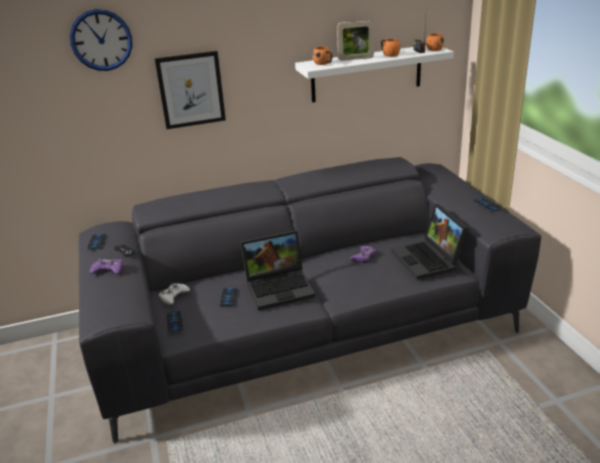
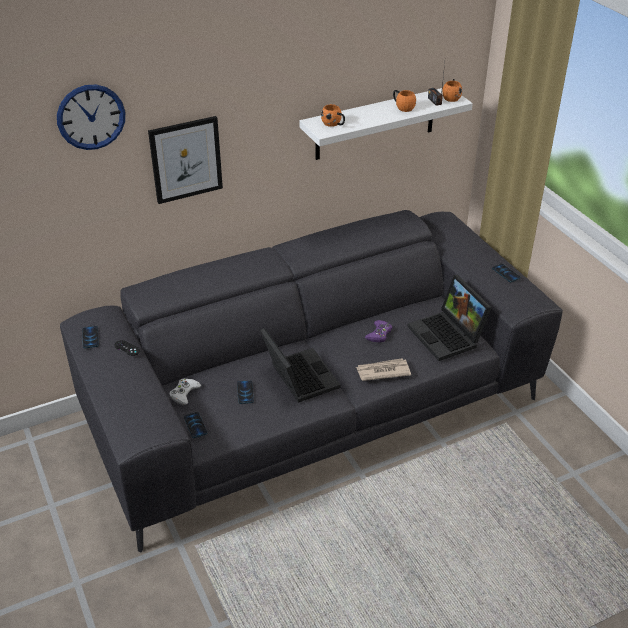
camera: 10 degrees left, 10 degrees up
purple game controller [90,258,123,274] -> none
laptop [240,230,316,310] -> laptop turned 90 degrees counterclockwise [260,328,341,403]
picture frame [337,20,374,61] -> none
none -> newspaper [356,358,411,381]

